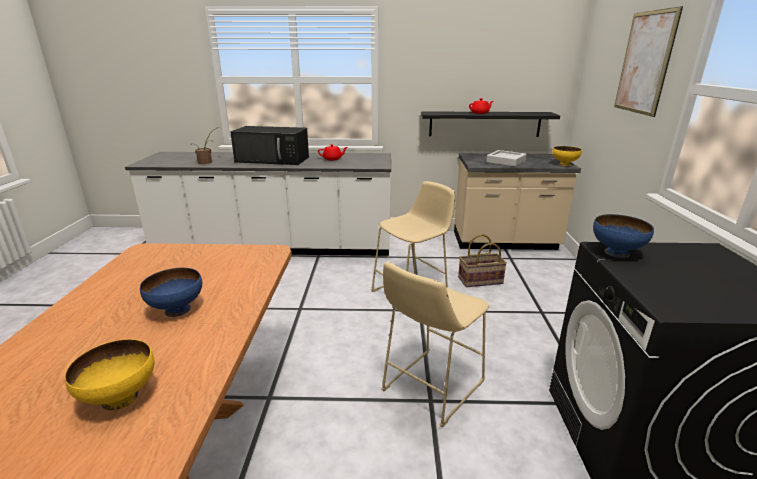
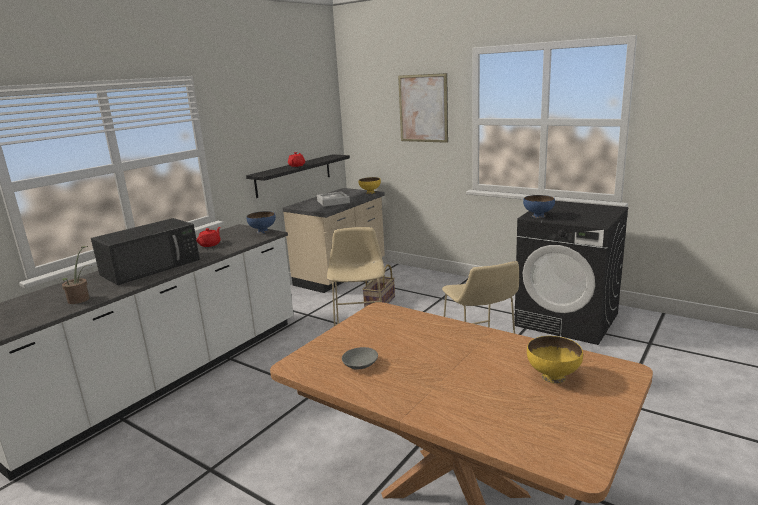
camera: 55 degrees left, 5 degrees down
blue bowl [140,268,202,317] -> blue bowl moved to [246,211,276,233]
none -> grey bowl [342,347,378,369]

